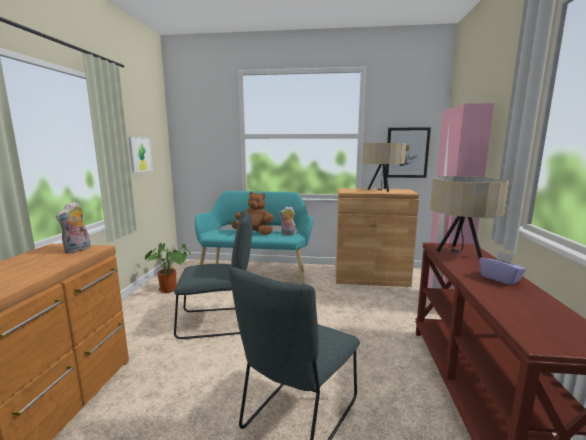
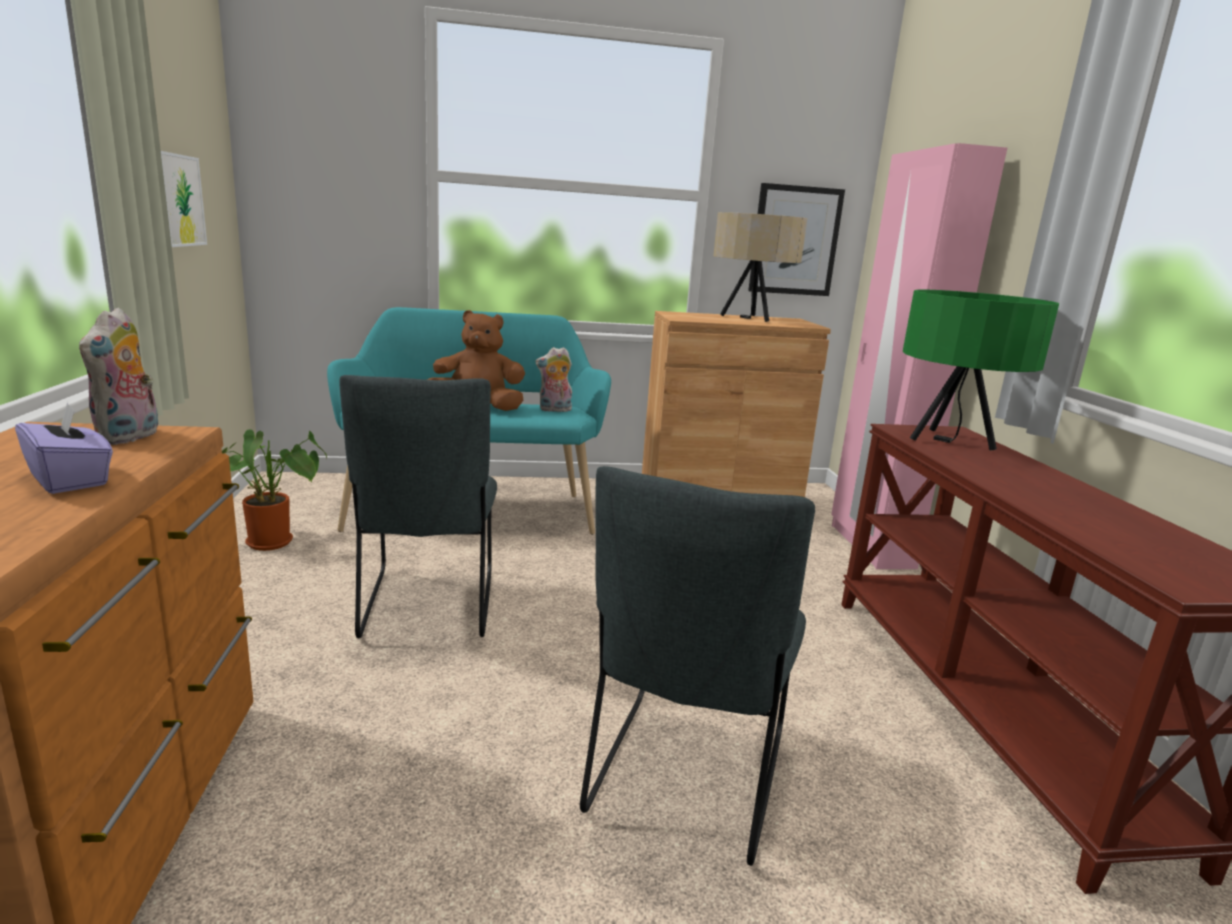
camera: 15 degrees left, 5 degrees up
grey chair [174,210,253,339] -> grey chair turned 105 degrees clockwise [339,375,497,639]
beige table lamp [430,176,509,258] -> green table lamp [903,290,1059,450]
purple tissue box [479,251,526,285] -> purple tissue box moved to [15,402,113,494]

